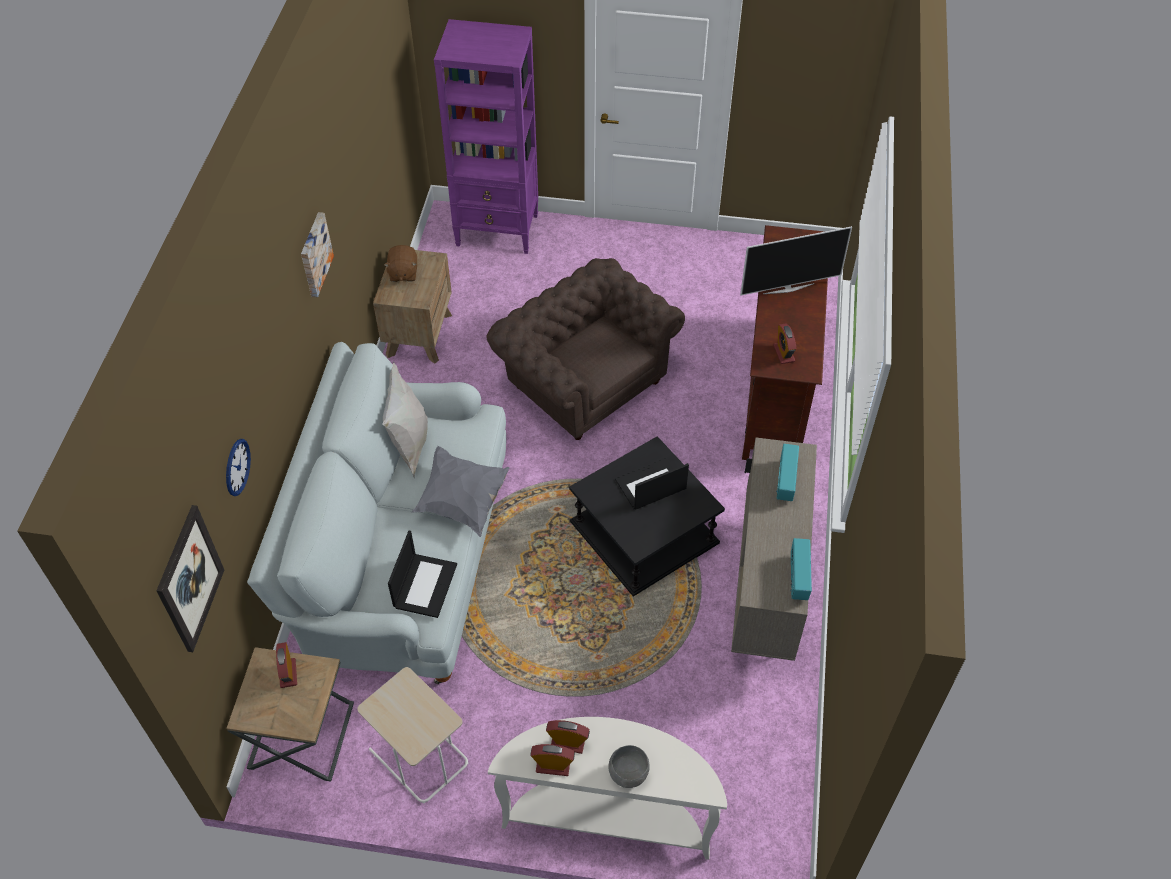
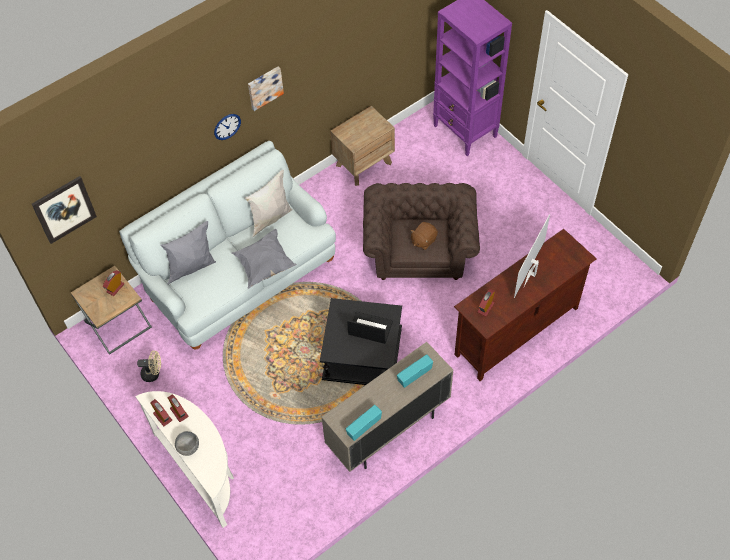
camera: 45 degrees right, 5 degrees up
wall clock [226,439,251,496] -> wall clock moved to [214,114,241,140]
beige side table [357,667,468,804] -> beige fan [137,350,161,382]
brown plush toy [384,245,417,282] -> brown plush toy moved to [410,222,438,250]
laptop [388,531,457,618] -> none
television [740,226,852,296] -> television turned 90 degrees clockwise [514,214,550,298]
none -> grey pillow [161,221,216,285]

